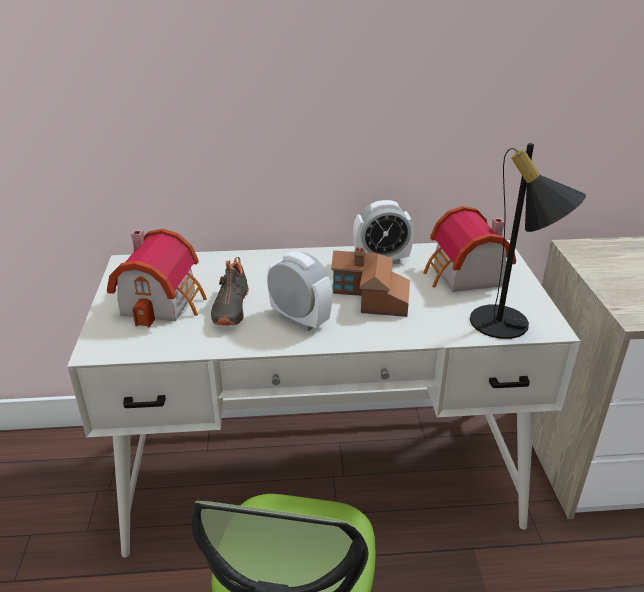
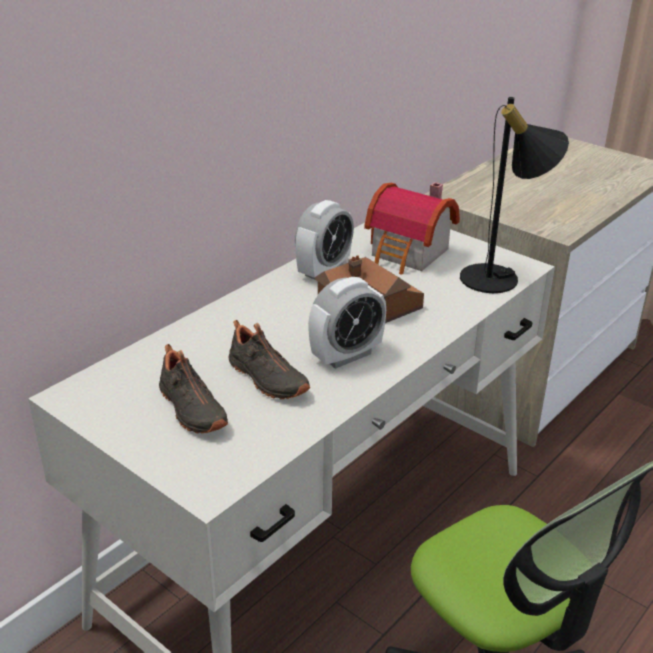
camera: 45 degrees left, 0 degrees up
toy house [107,229,207,328] -> black shoe [159,344,228,433]
alarm clock [267,251,332,331] -> alarm clock turned 150 degrees clockwise [308,277,386,369]

